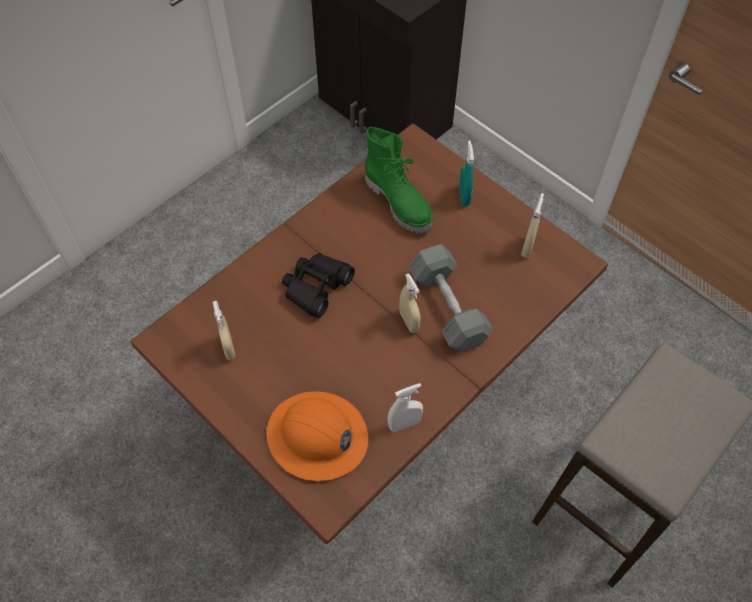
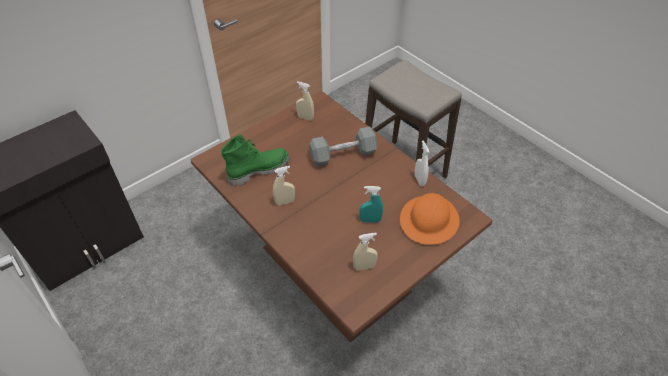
camera: 85 degrees left, 10 degrees down
black binoculars [282,253,355,318] -> none
beige spray bottle [399,274,421,333] -> beige spray bottle moved to [273,166,295,206]
turquoise spray bottle [459,140,474,206] -> turquoise spray bottle moved to [360,186,383,223]

